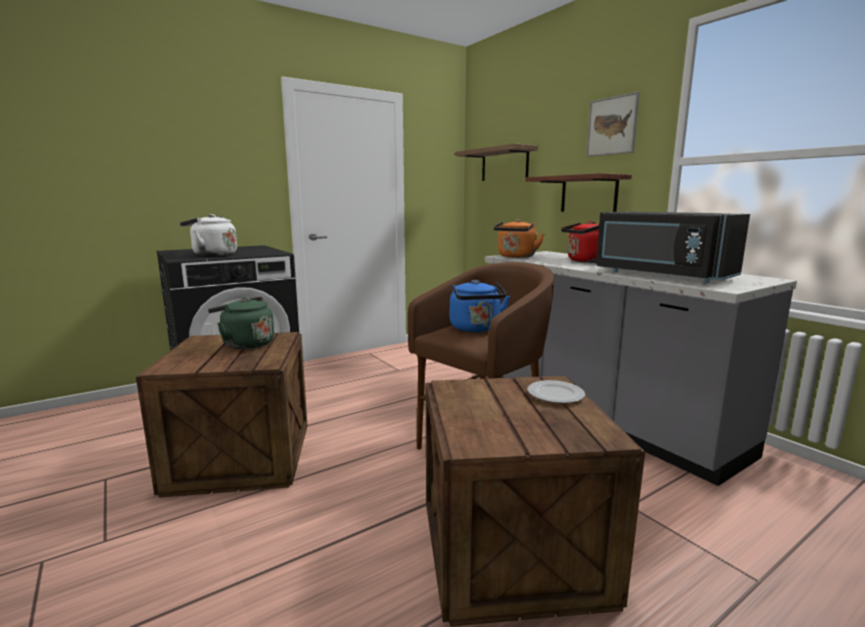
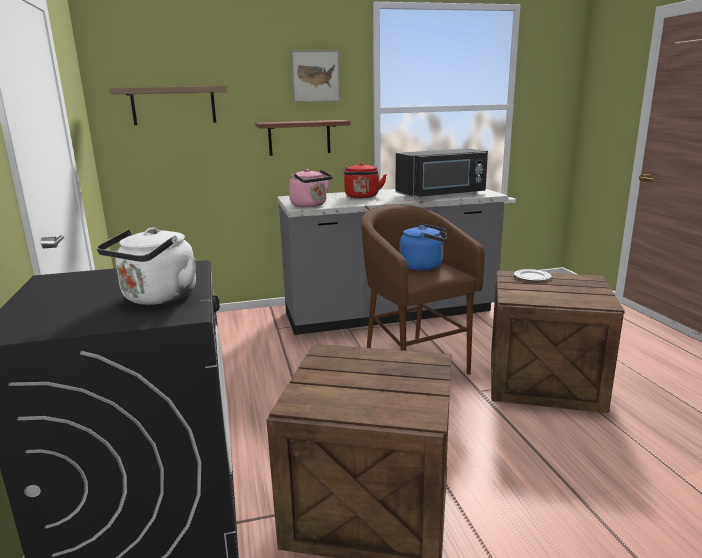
camera: 70 degrees left, 5 degrees up
green kettle [208,297,274,349] -> none
orange kettle [493,219,544,258] -> pink kettle [289,169,333,207]

